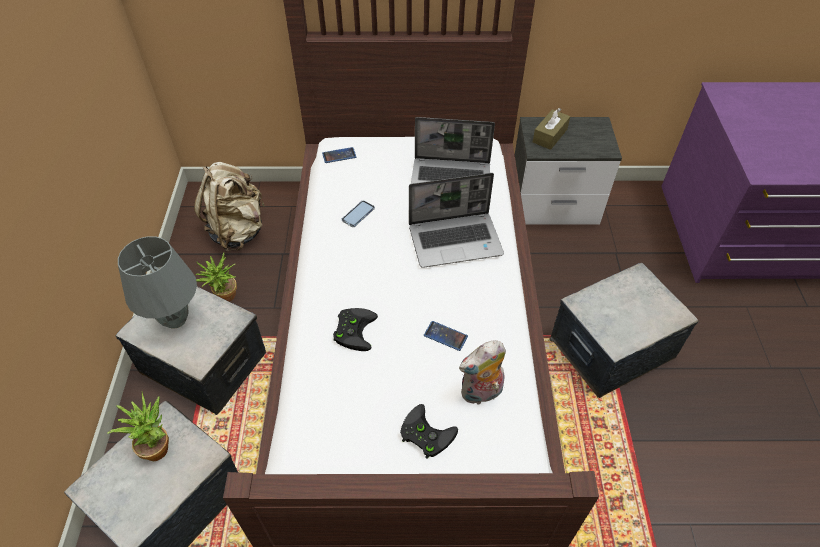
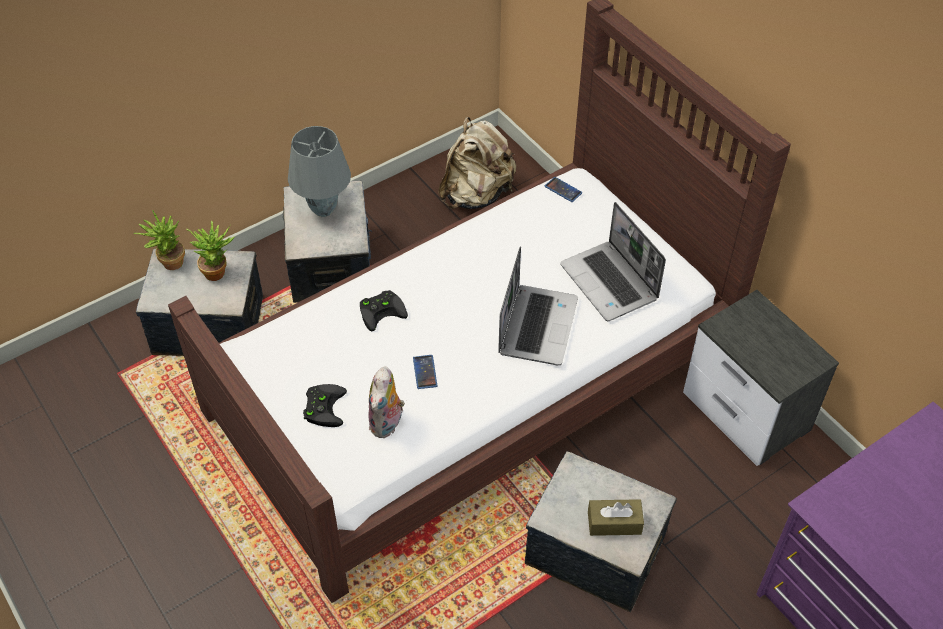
camera: 55 degrees right, 0 degrees up
potted plant [195,252,237,302] -> potted plant moved to [134,210,185,270]
phone [341,200,375,227] -> none
laptop [409,173,504,268] -> laptop turned 120 degrees counterclockwise [498,246,578,365]
plush toy [459,340,506,405] -> plush toy turned 105 degrees counterclockwise [368,366,405,438]
brown tissue box [533,108,570,150] -> brown tissue box moved to [588,499,644,536]

